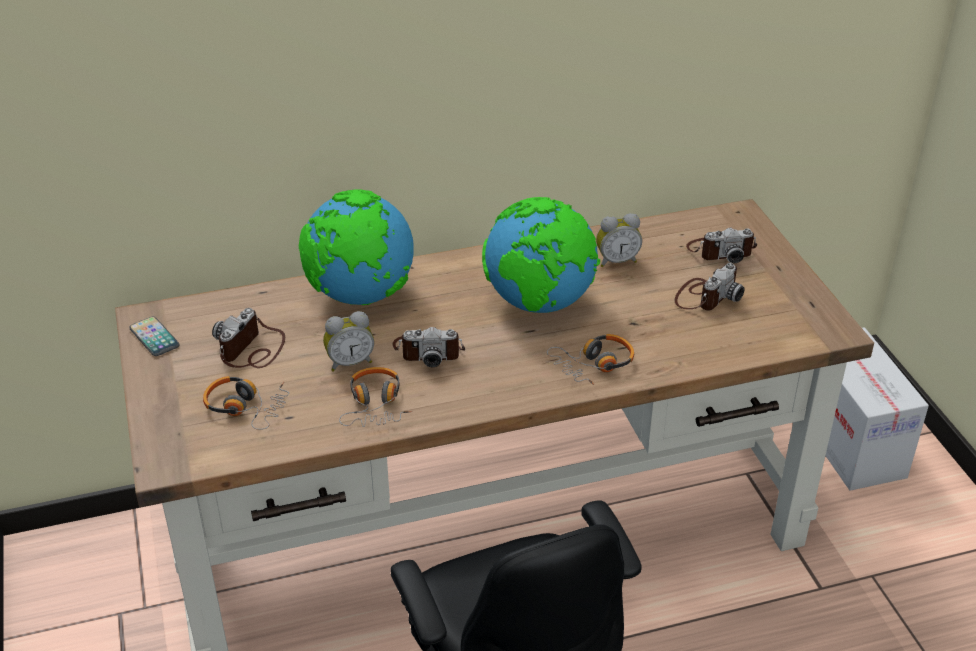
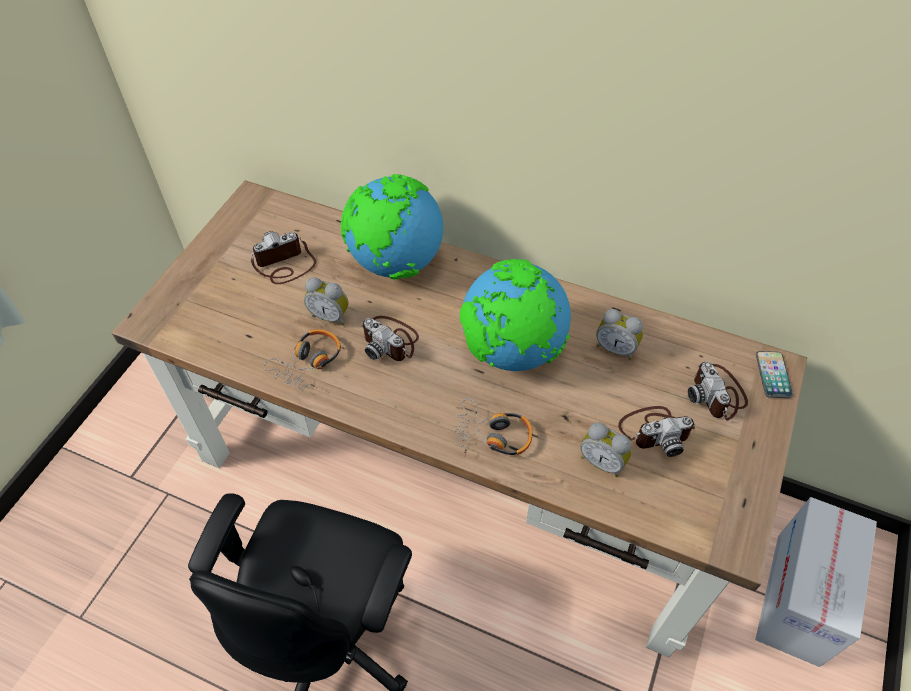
camera: 40 degrees right, 15 degrees up
phone [129,316,180,356] -> phone moved to [756,351,793,398]
headphones [203,376,289,430] -> none
camera [686,228,757,263] -> camera turned 45 degrees clockwise [688,361,748,421]
none -> alarm clock [580,422,632,477]

